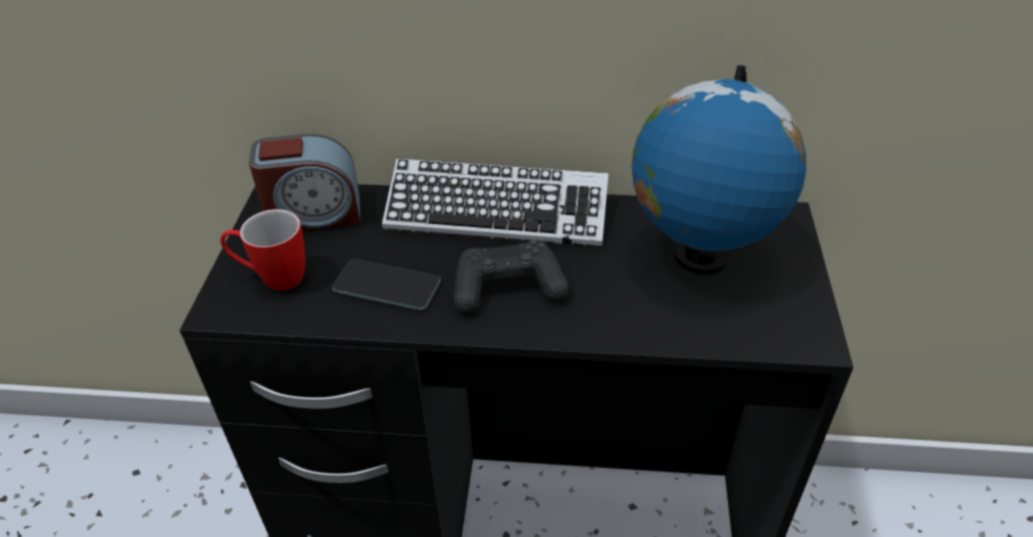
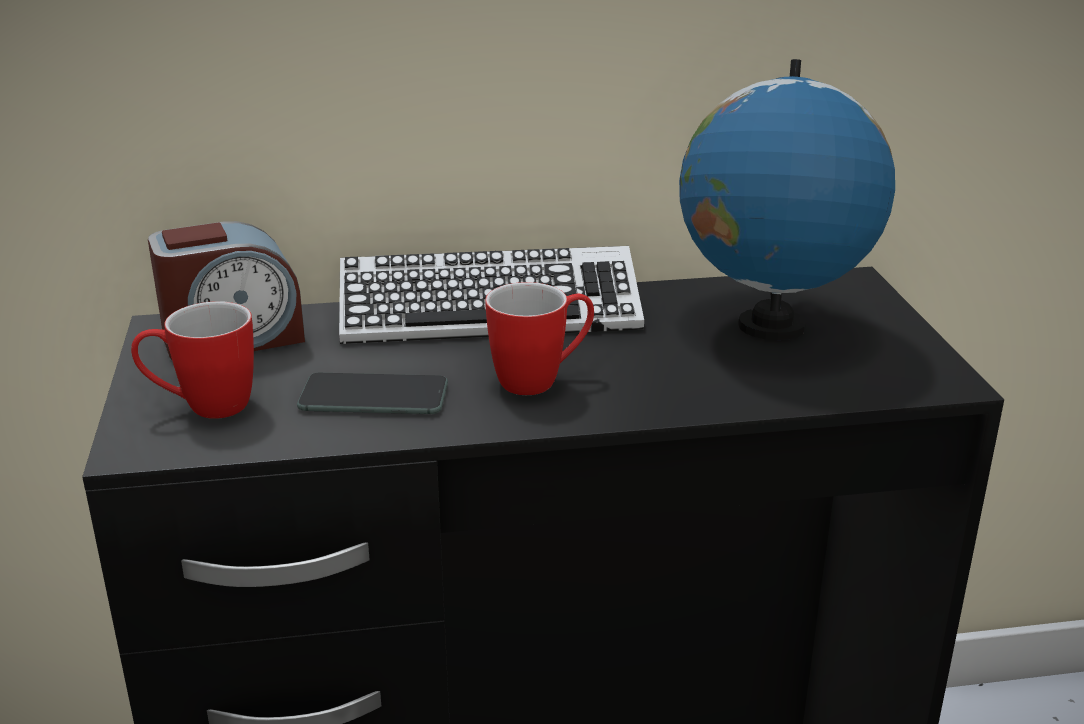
camera: 15 degrees left, 15 degrees down
black game controller [454,240,569,314] -> mug [485,282,594,395]

